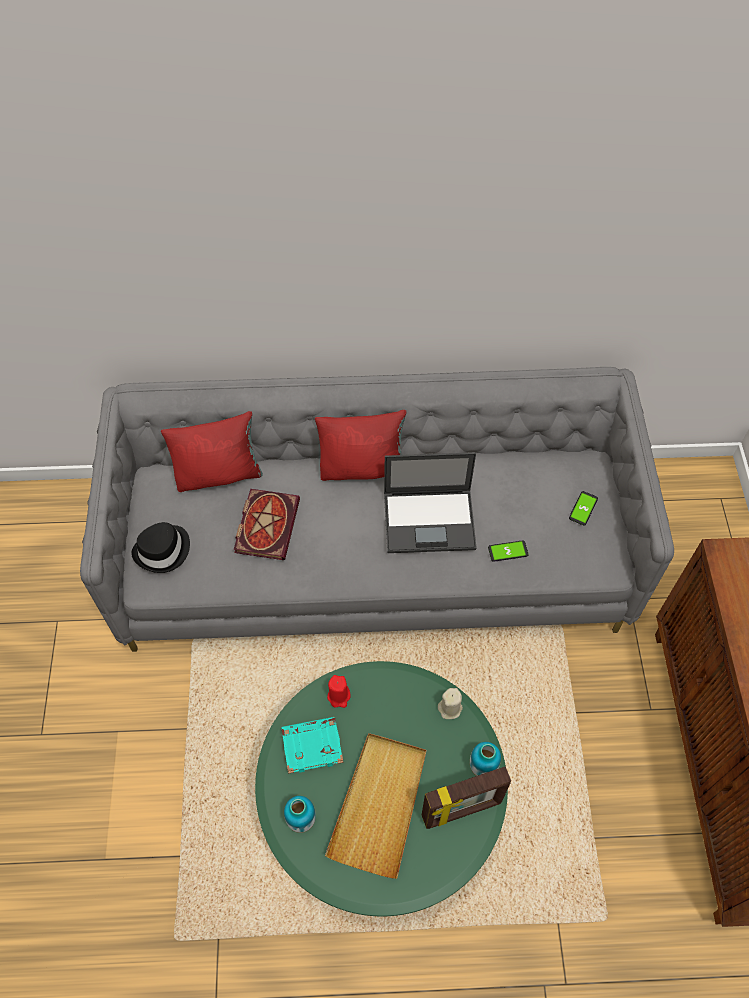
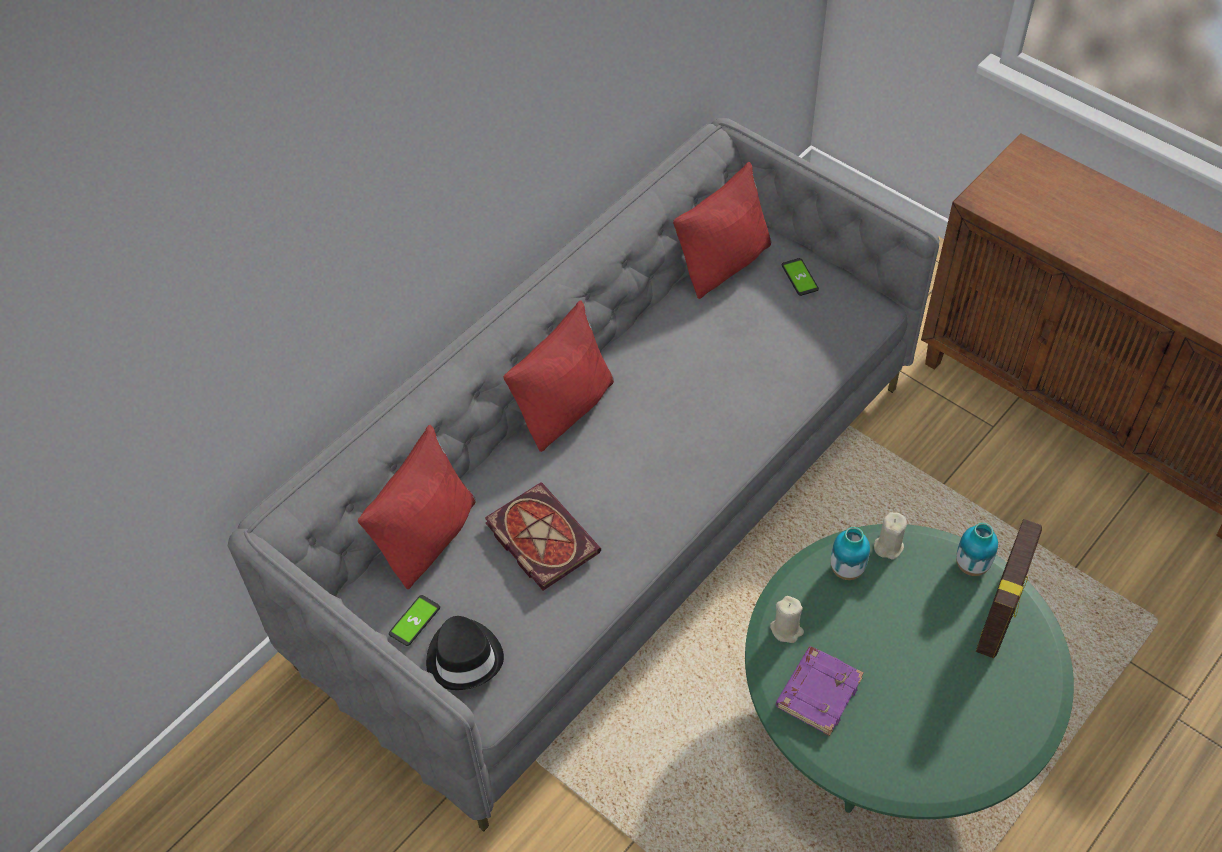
camera: 45 degrees left, 5 degrees down
turquoise book [281,717,343,774] -> purple book [776,646,864,736]
vase [284,796,316,833] -> vase moved to [831,527,870,580]
beige tray [325,733,426,879] -> none
red candle [327,675,350,708] -> beige candle [770,596,804,643]
laptop [384,452,477,553] -> none
phone [488,540,529,562] -> phone moved to [389,595,440,646]
none -> red pillow [673,162,771,299]

